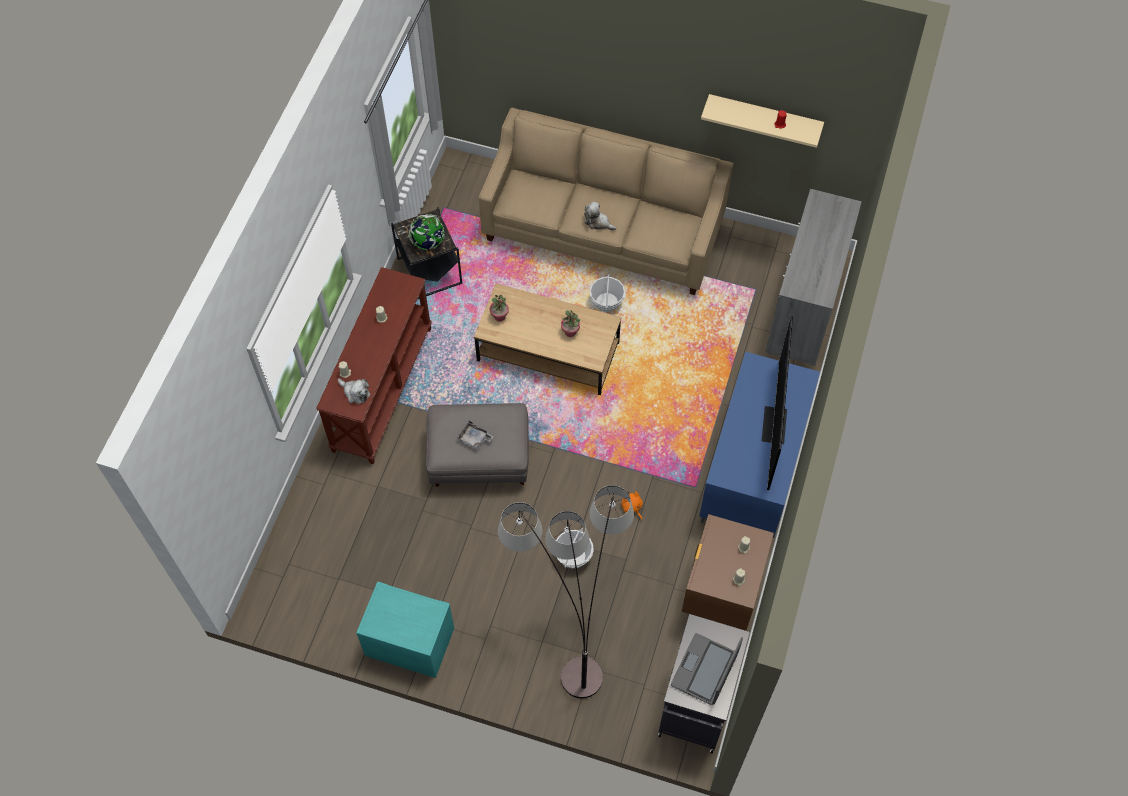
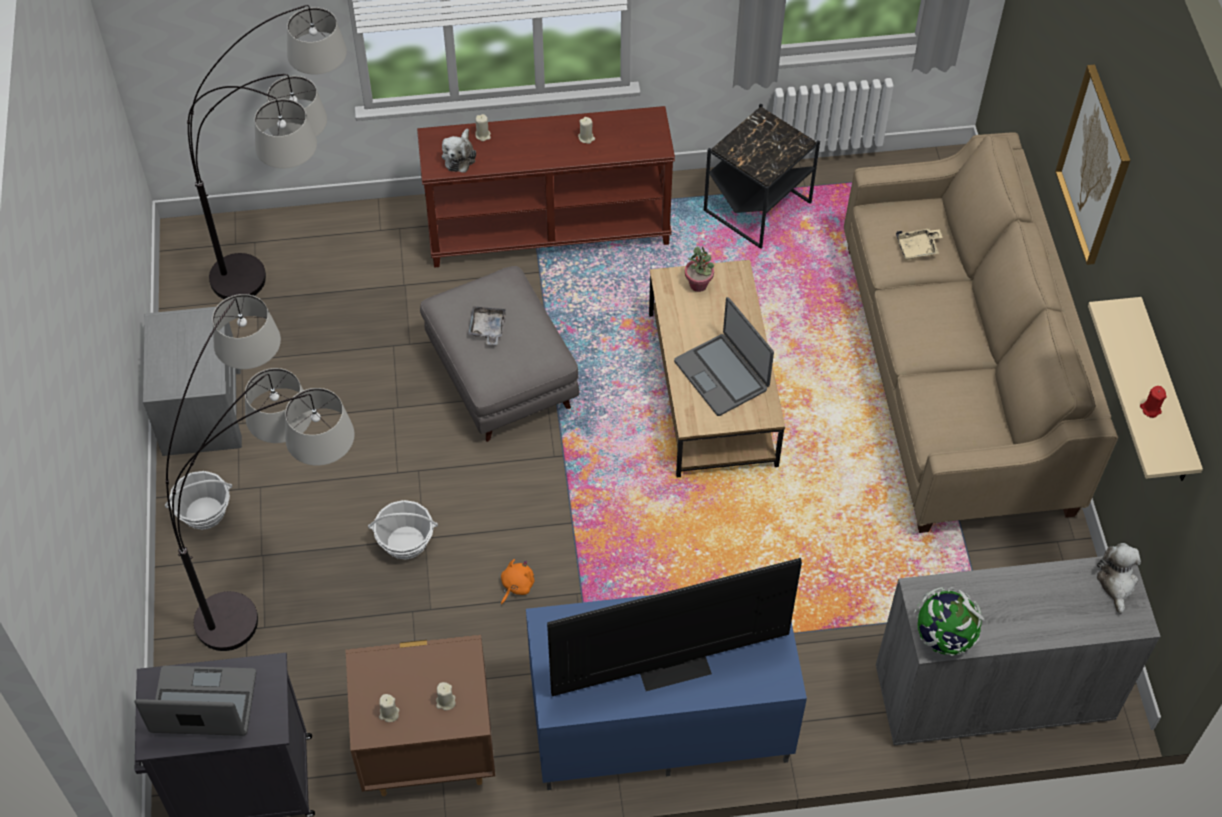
camera: 65 degrees right, 5 degrees down
turquoise nightstand [356,582,454,678] -> grey nightstand [143,307,242,456]
globe [408,214,445,250] -> globe moved to [914,587,984,656]
potted plant [561,310,580,337] -> laptop [674,297,774,416]
plush toy [584,202,616,230] -> plush toy moved to [1097,543,1141,614]
basket [590,273,625,312] -> basket moved to [165,471,232,530]
none -> floor lamp [187,5,347,299]
none -> beige tray [896,228,943,260]
none -> picture [1055,64,1130,265]

